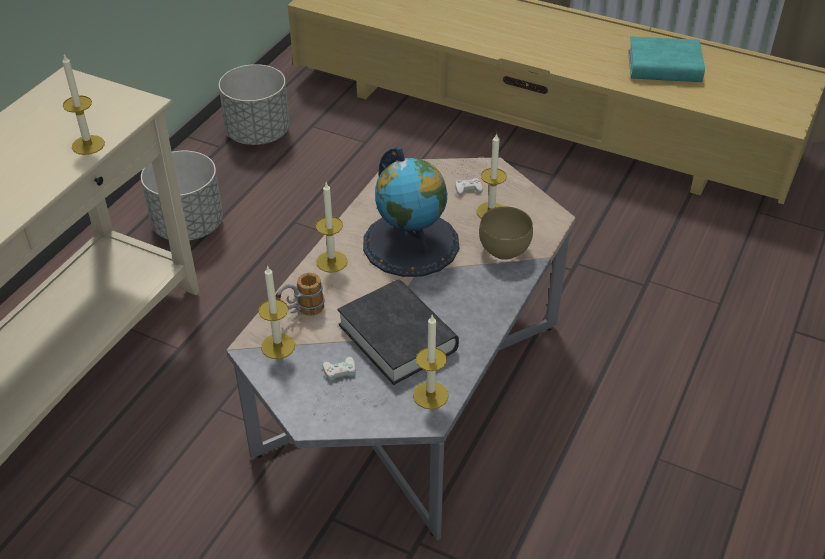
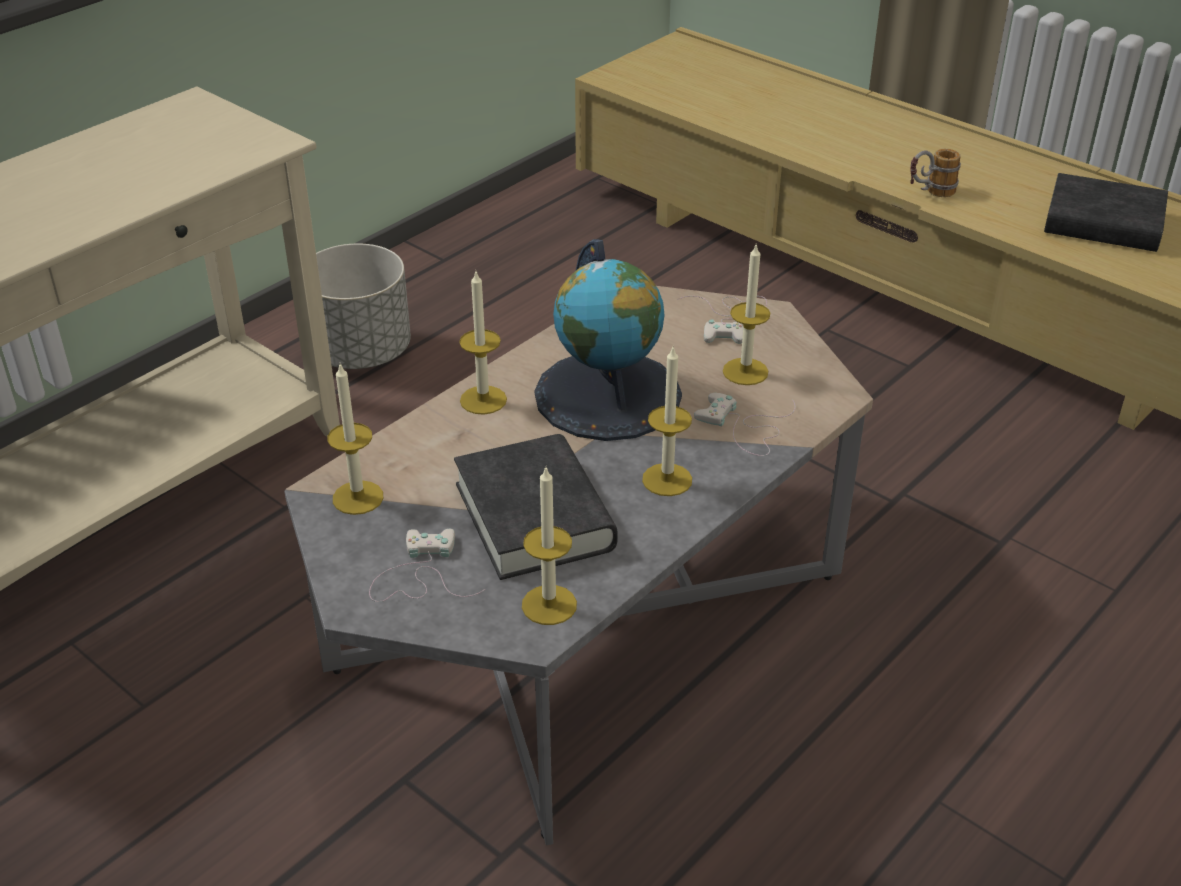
camera: 15 degrees right, 5 degrees down
candle [62,55,105,155] -> candle moved to [642,345,692,496]
grey planter [219,64,290,145] -> none
mug [276,273,325,316] -> mug moved to [910,149,961,197]
brown bowl [479,206,533,260] -> white game controller [694,393,795,456]
turquoise book [628,36,705,82] -> black book [1044,173,1168,252]

